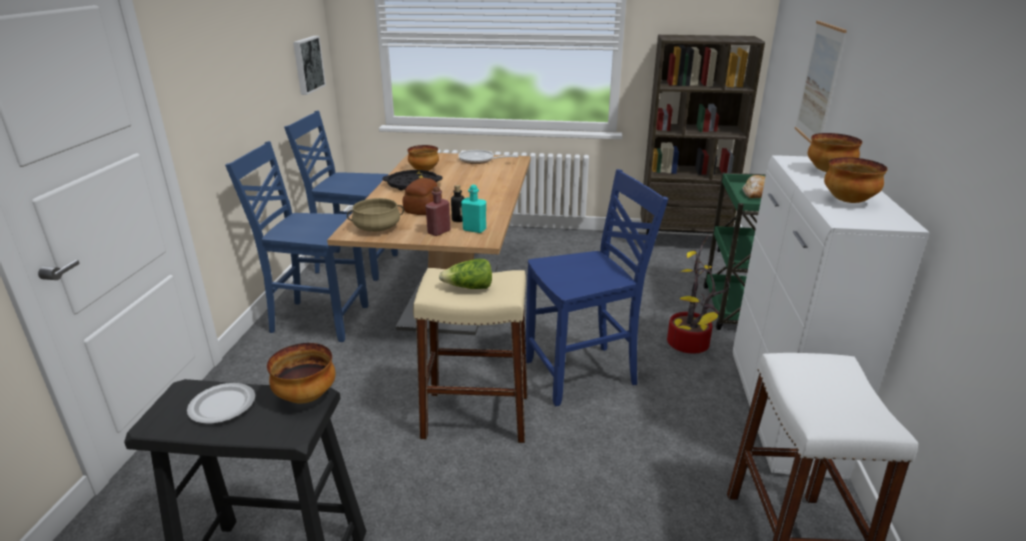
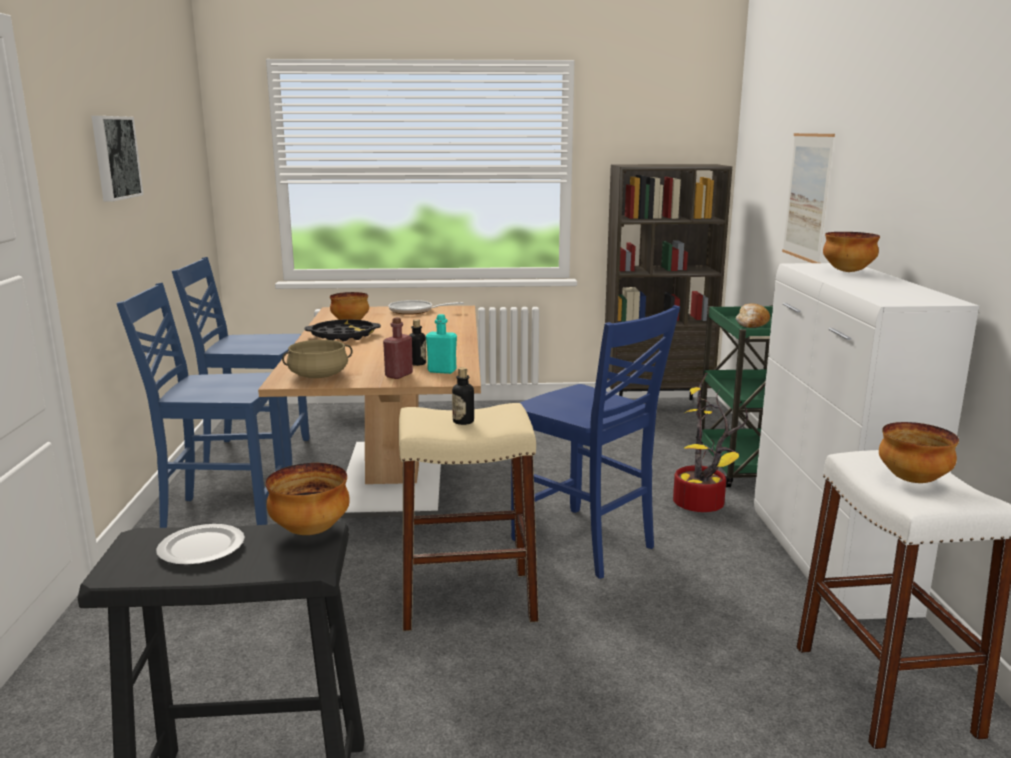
camera: 10 degrees left, 10 degrees down
picture [293,36,326,95] -> picture moved to [91,116,144,202]
bread [402,178,442,215] -> none
lettuce [439,259,492,289] -> bottle [452,367,474,425]
blue chair [525,169,668,406] -> blue chair turned 75 degrees clockwise [511,305,680,579]
bowl [824,157,887,203] -> bowl moved to [879,422,959,483]

